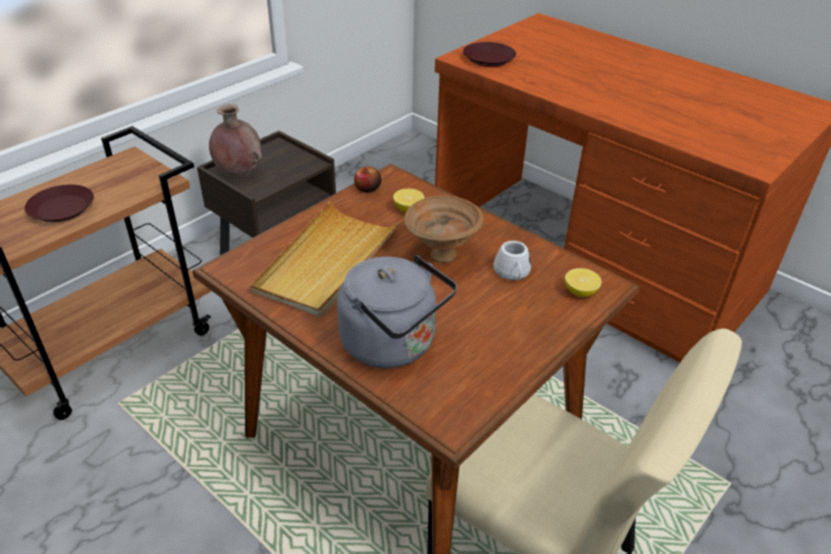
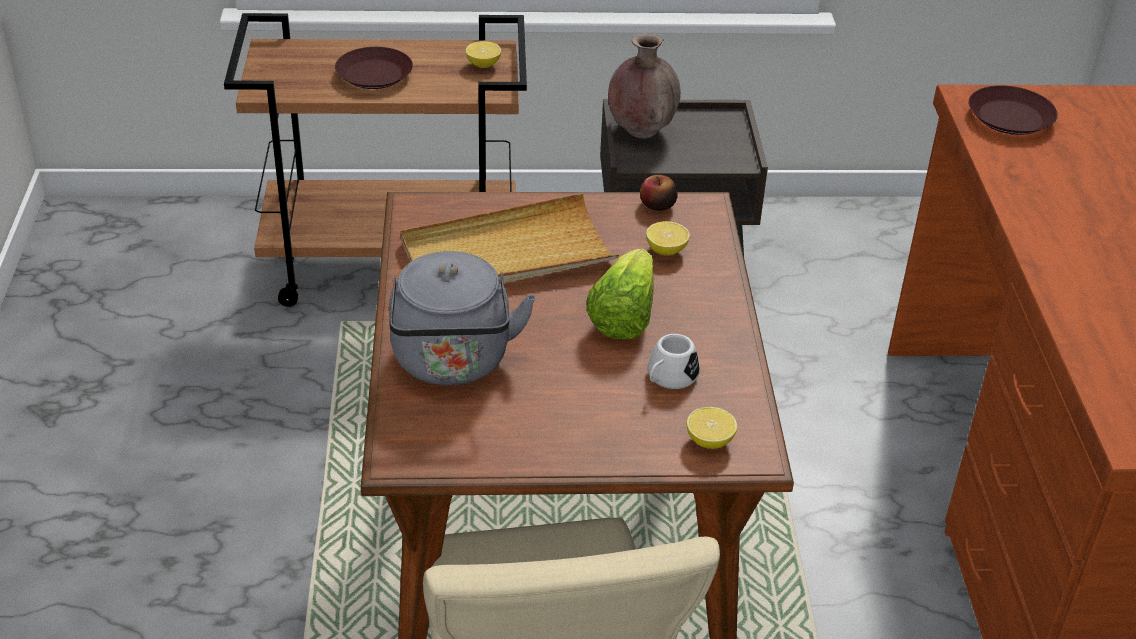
camera: 45 degrees right, 0 degrees up
brown bowl [404,195,484,263] -> lettuce [586,249,654,340]
none -> lemon [466,41,501,68]

